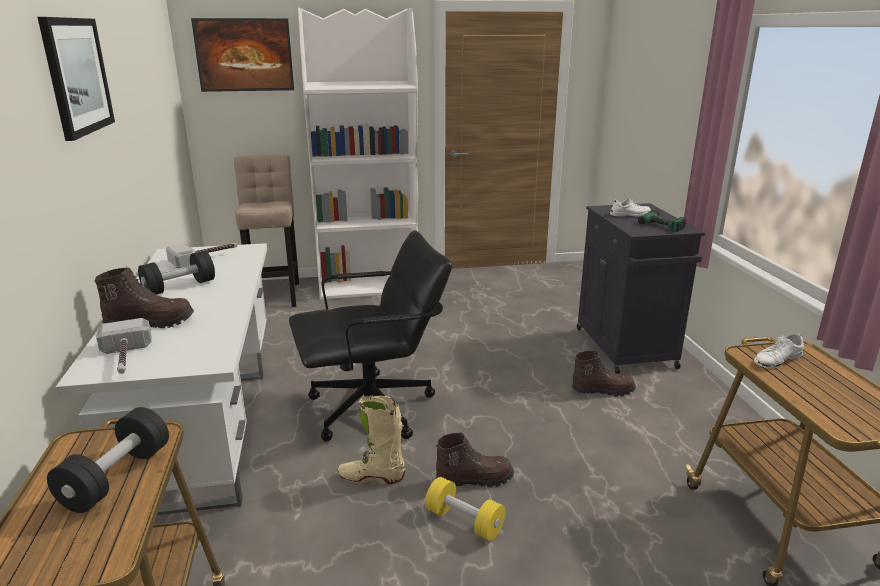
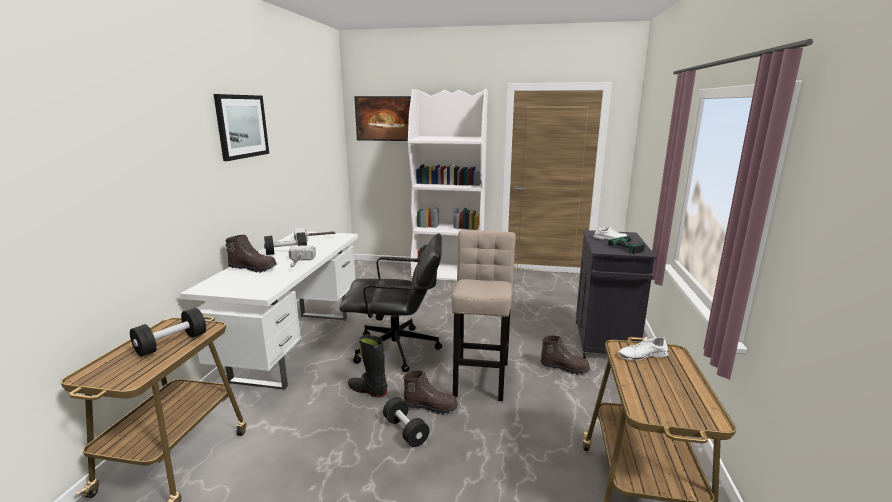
camera: 20 degrees right, 5 degrees down
hammer [96,318,151,374] -> hammer moved to [289,245,316,268]
beige stool [234,155,299,307] -> beige stool moved to [452,230,516,401]
beige boot [338,396,405,484] -> black boot [348,334,387,398]
yellow dumbbell [425,477,506,541] -> black dumbbell [383,397,430,447]

